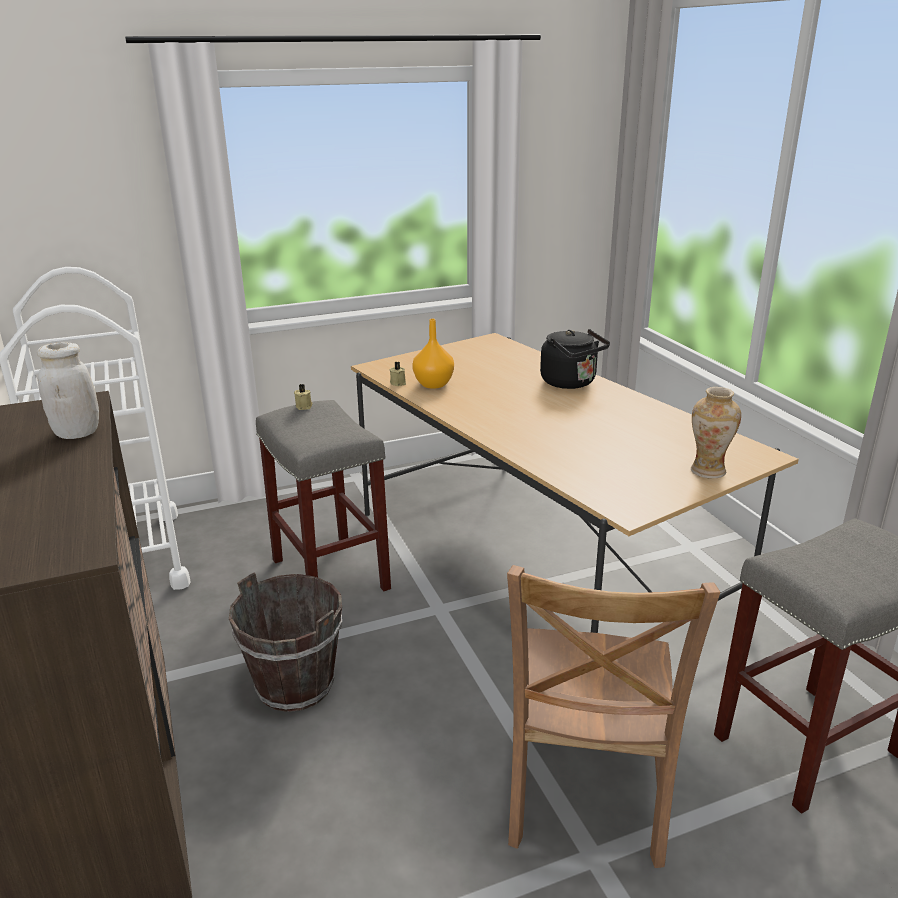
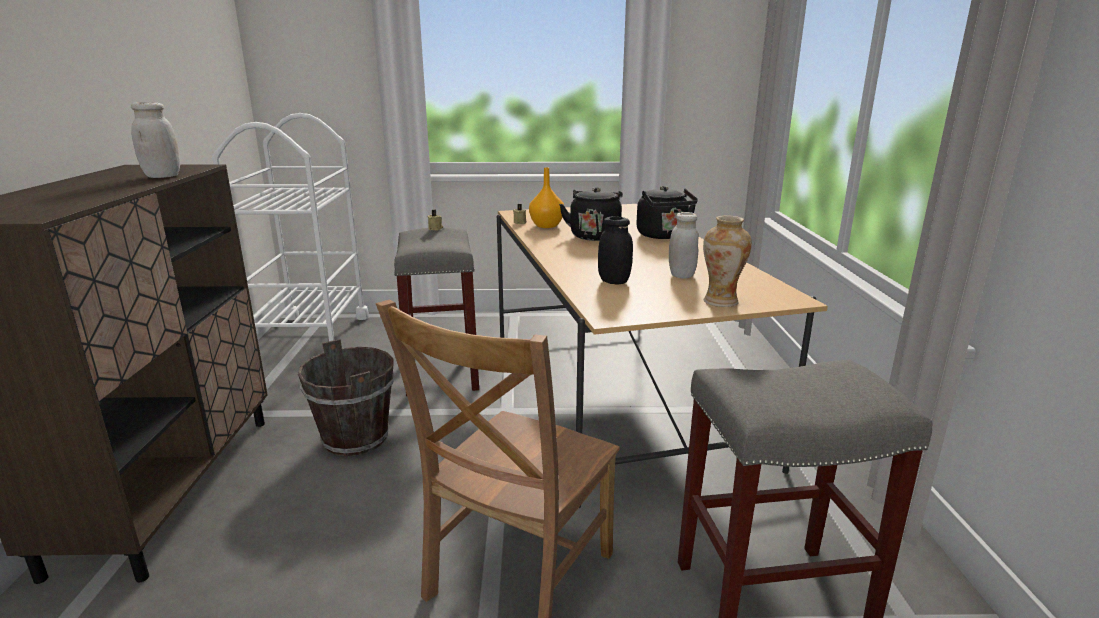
camera: 20 degrees right, 5 degrees down
none -> black kettle [559,187,623,241]
none -> black jar [598,216,633,285]
none -> white jar [669,212,699,278]

